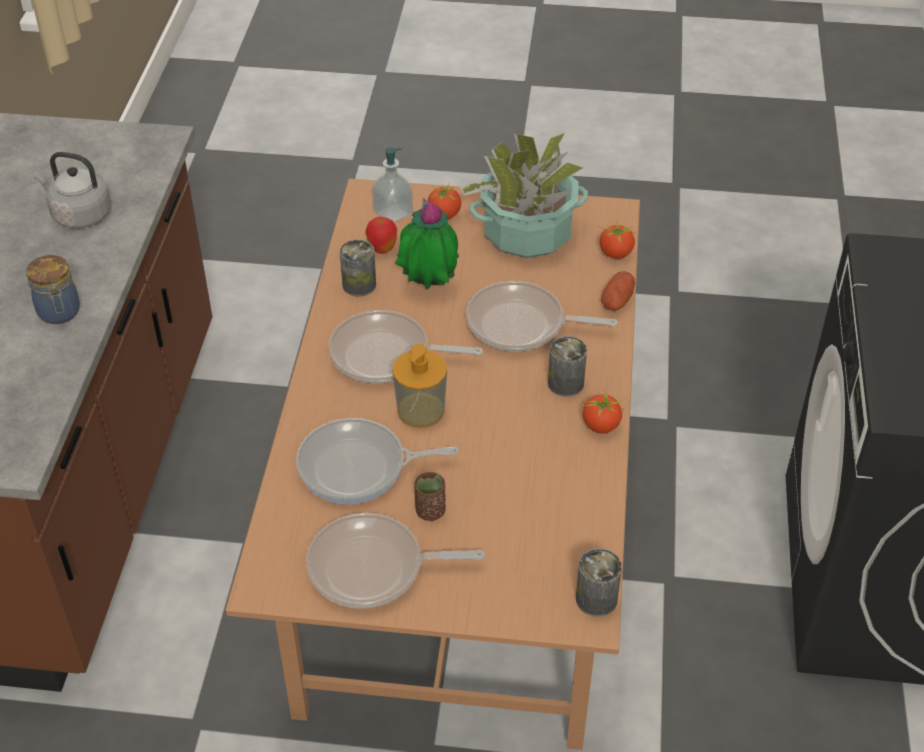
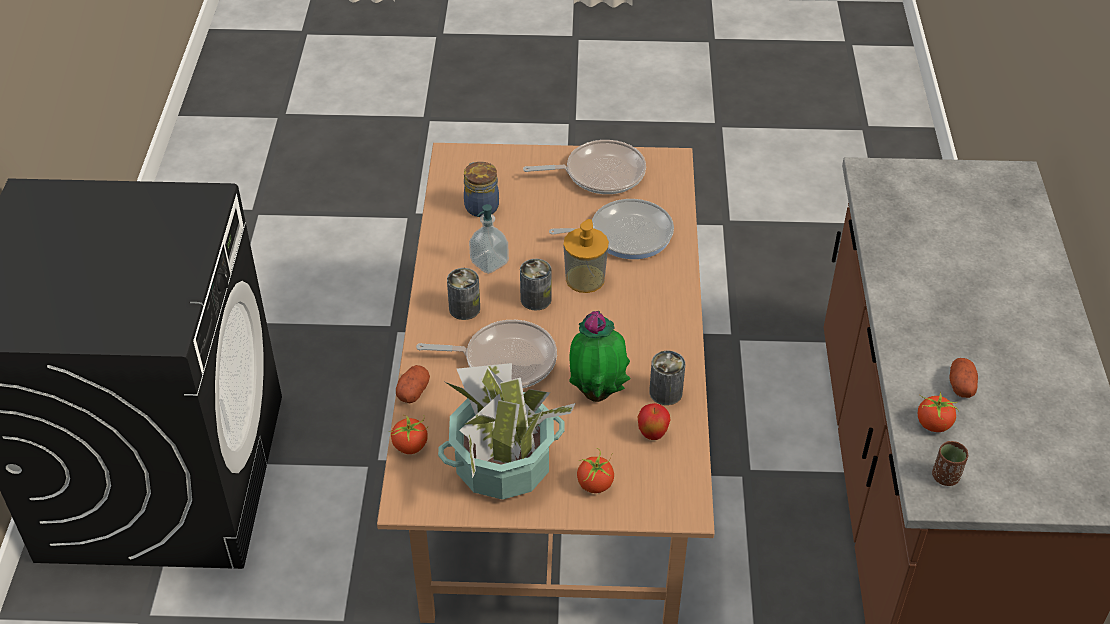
camera: 175 degrees right, 0 degrees up
jar [26,255,80,324] -> jar moved to [464,162,499,217]
grey kettle [33,152,111,228] -> potato [949,358,978,398]
frying pan [328,310,483,384] -> none
soap dispenser [372,147,413,223] -> soap dispenser moved to [469,204,509,274]
brown cup [414,472,446,521] -> brown cup moved to [932,441,968,486]
can [576,549,622,617] -> can moved to [520,259,552,310]
tomato [582,390,624,433] -> tomato moved to [918,391,959,432]

